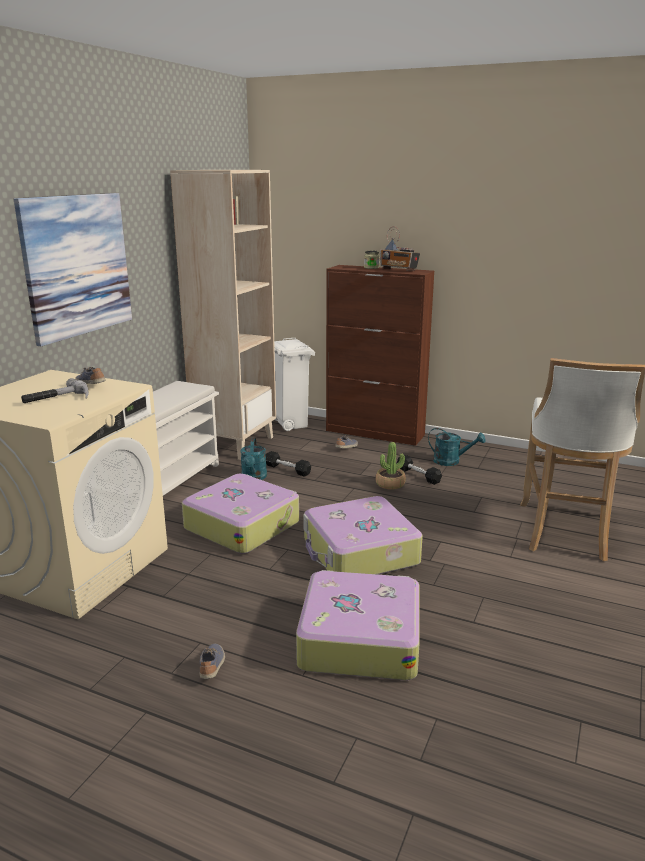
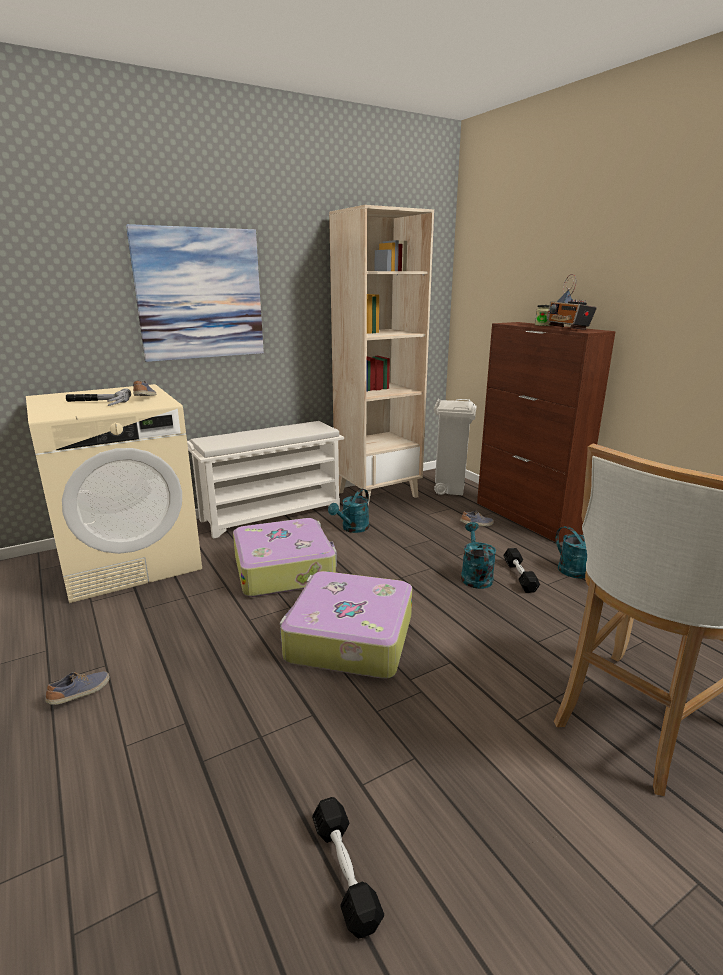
camera: 35 degrees right, 0 degrees up
black dumbbell [266,451,311,477] -> black dumbbell moved to [312,797,384,938]
suitcase [296,570,420,680] -> none
potted plant [375,442,406,490] -> turquoise watering can [461,522,496,589]

